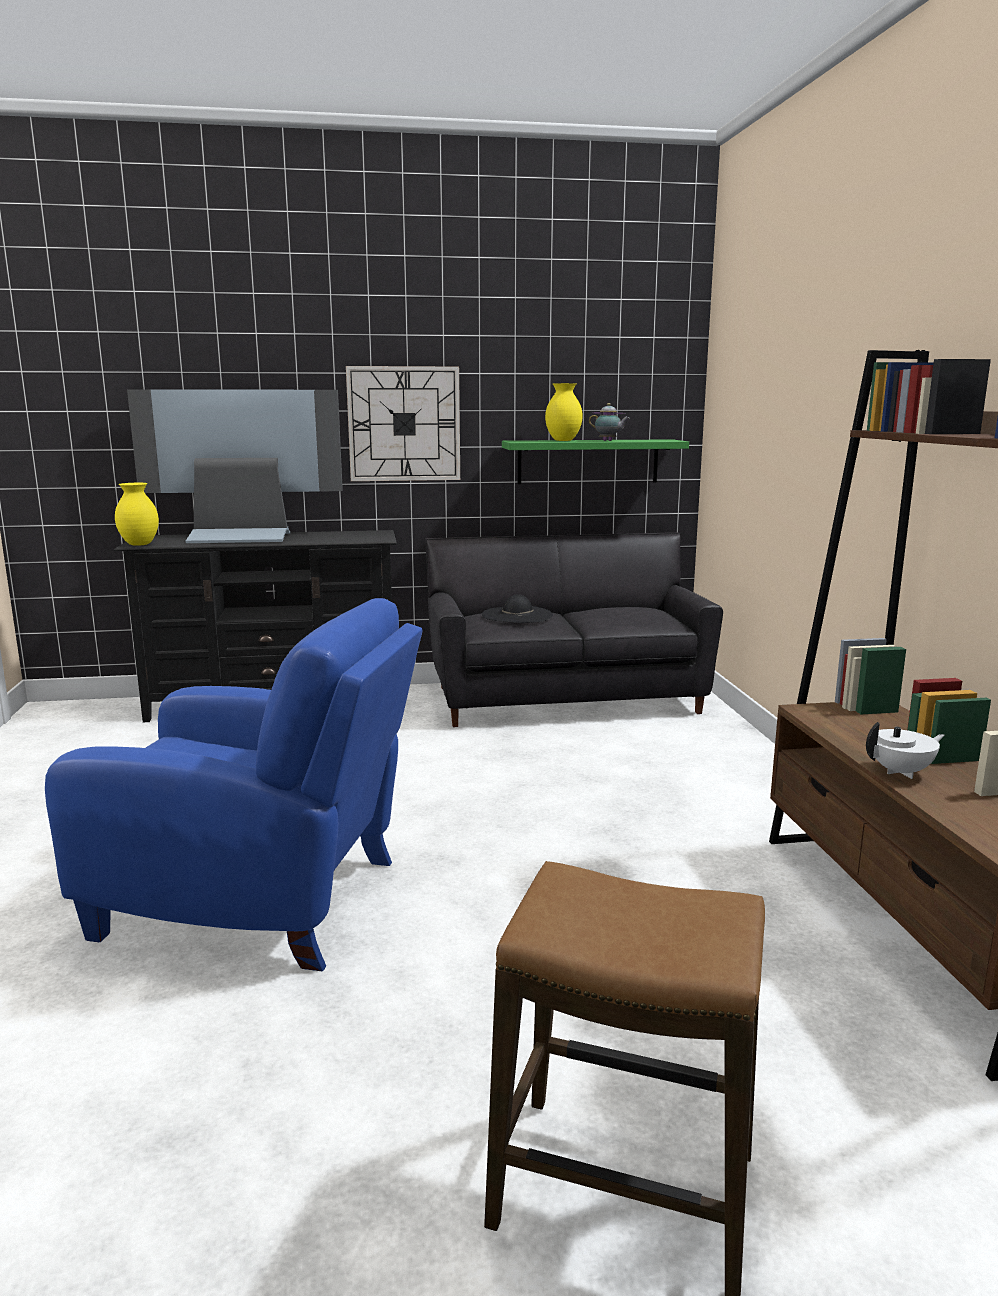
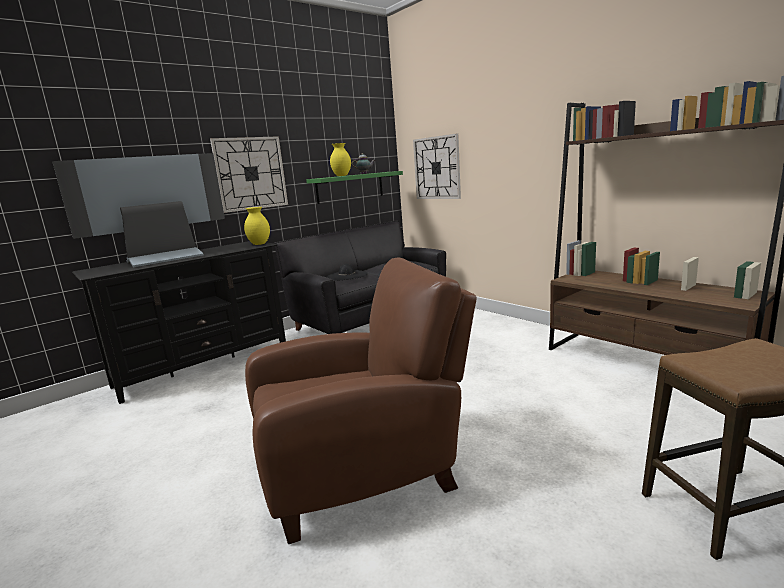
camera: 30 degrees left, 0 degrees up
blue armchair [45,598,423,971] -> brown armchair [245,258,477,544]
yellow vase [115,483,159,546] -> yellow vase moved to [244,207,270,245]
white teapot [866,722,945,779] -> none
none -> wall clock [413,133,461,199]

